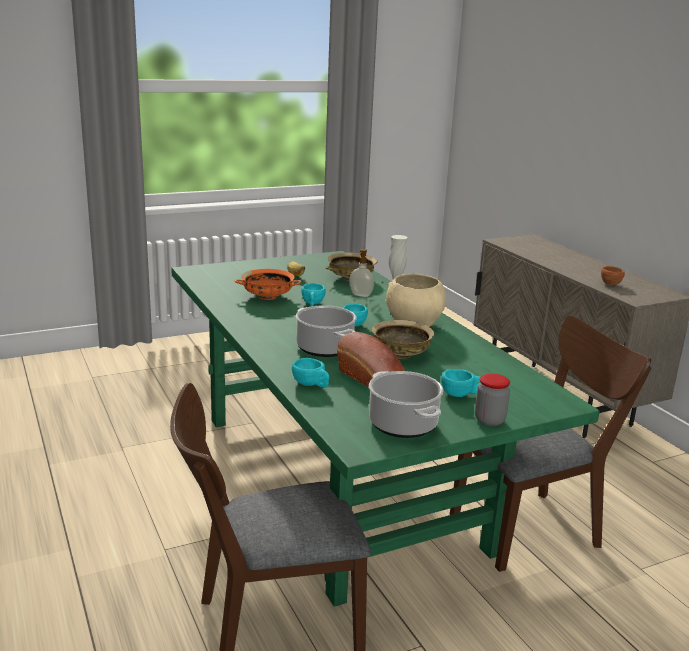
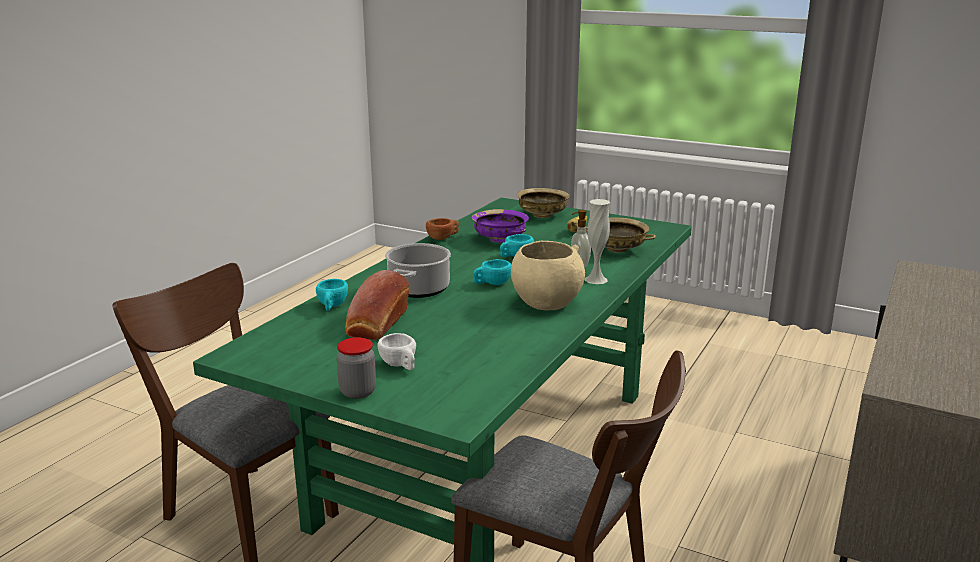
camera: 55 degrees right, 0 degrees up
orange bowl [235,269,301,300] -> purple bowl [472,209,529,242]
cooking pot [369,371,443,438] -> none
beige bowl [372,320,434,359] -> beige bowl moved to [517,188,570,218]
turquoise cup [441,369,481,397] -> white cup [377,333,416,370]
brown cup [601,266,625,285] -> brown cup moved to [426,218,459,240]

